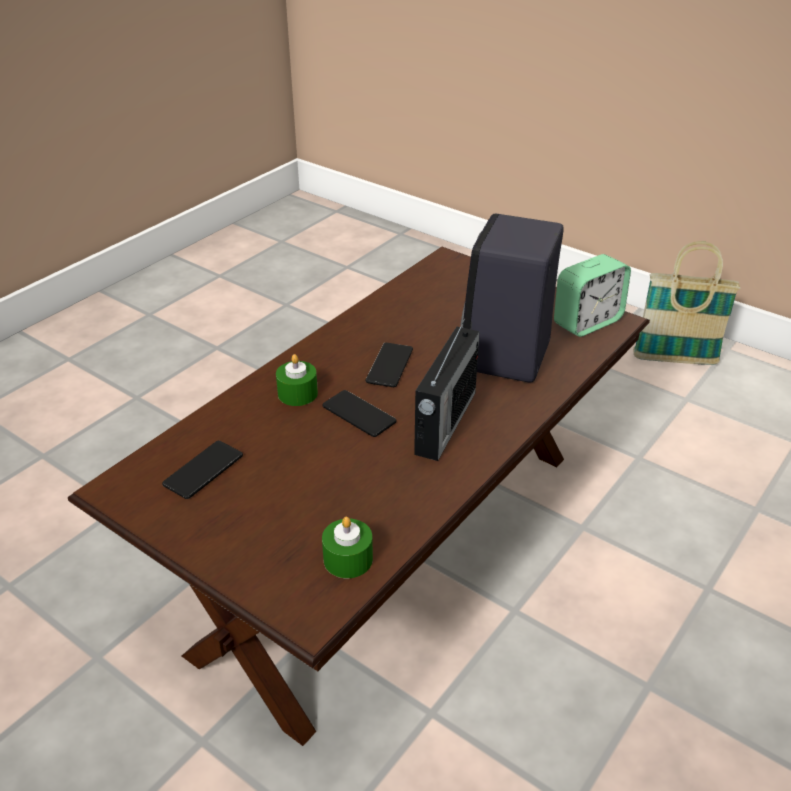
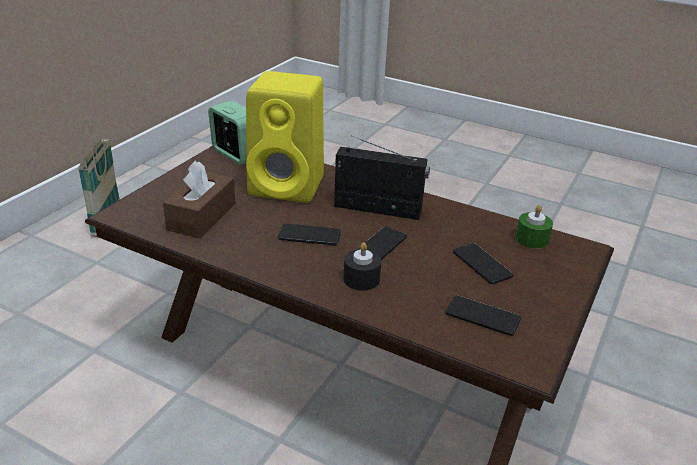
camera: 100 degrees left, 5 degrees down
green candle [276,354,318,406] -> black candle [343,243,381,291]
black speaker [460,214,564,383] -> yellow speaker [246,71,324,203]
none -> brown tissue box [163,161,235,239]
none -> phone [453,243,513,284]

